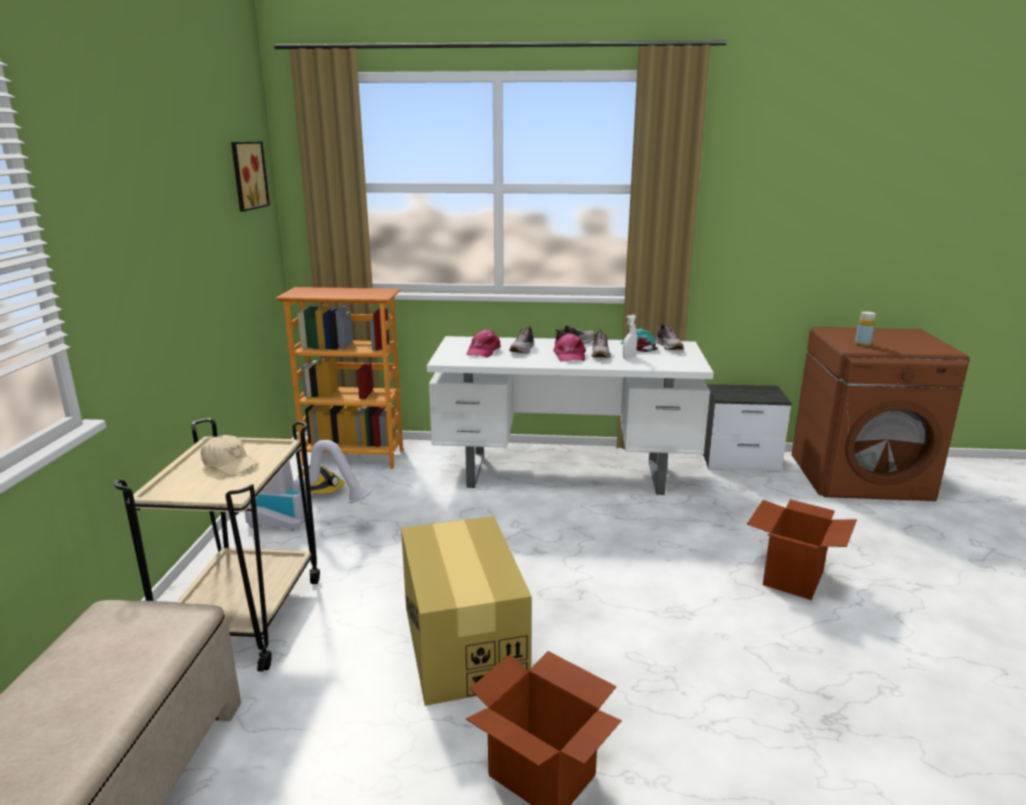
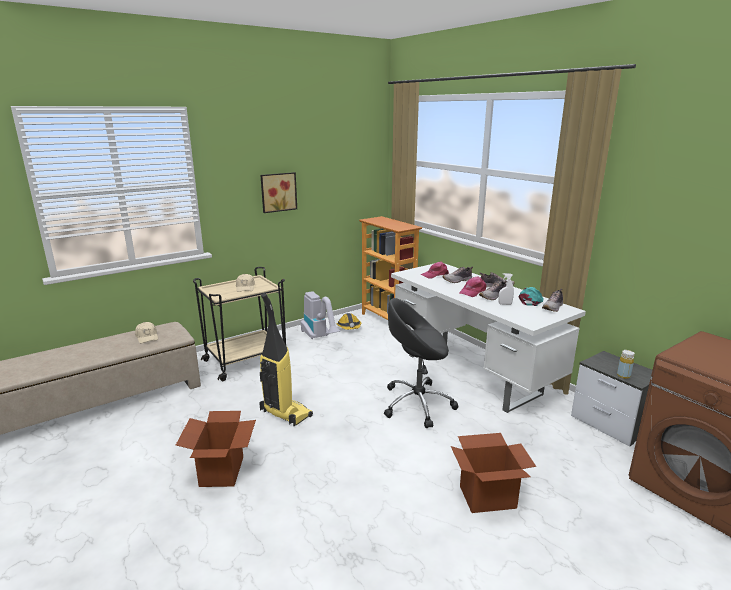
camera: 50 degrees right, 0 degrees up
picture [231,141,270,212] -> picture moved to [261,172,297,213]
cardboard box [401,516,532,706] -> vacuum cleaner [259,293,313,426]
yellow bottle [855,311,876,346] -> yellow bottle moved to [617,350,635,379]
none -> beige cap [135,322,158,343]
none -> black office chair [384,298,458,428]

